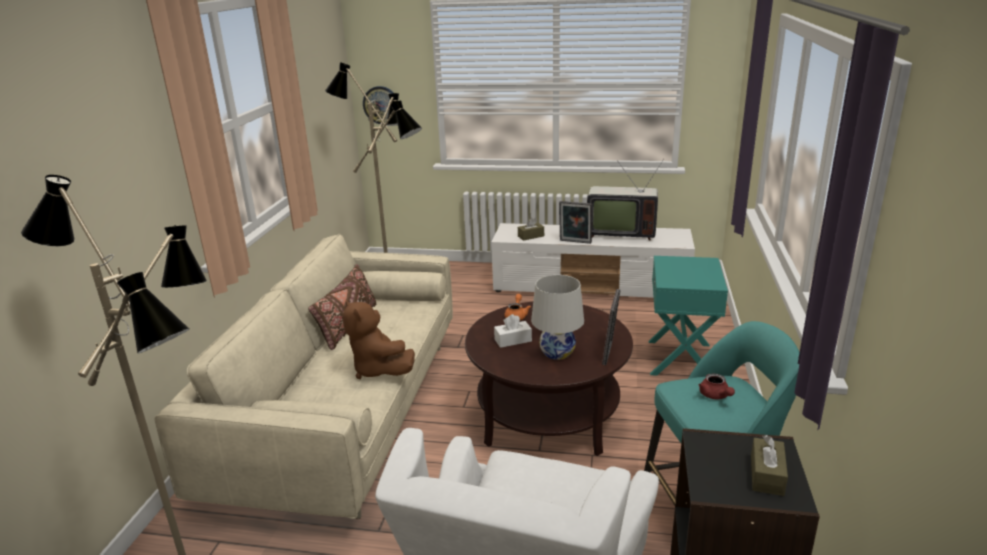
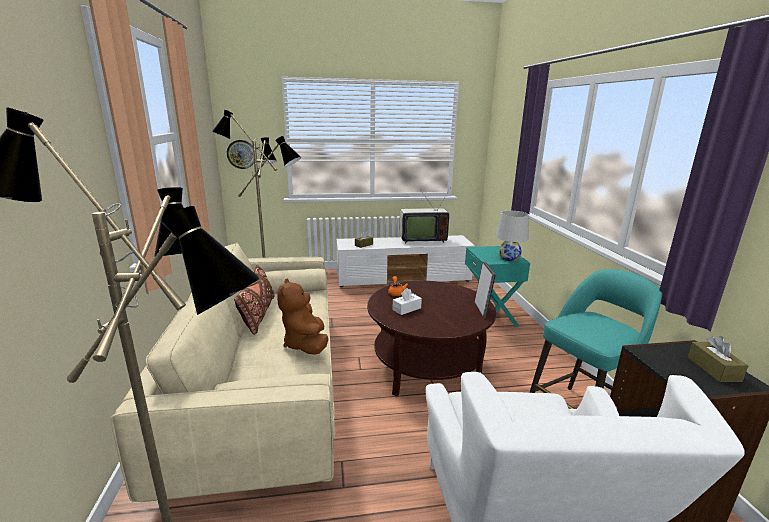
camera: 20 degrees left, 5 degrees down
brown plush toy [343,299,415,379] -> brown plush toy turned 45 degrees clockwise [277,278,328,355]
white table lamp [531,275,584,360] -> white table lamp moved to [496,211,529,261]
picture frame [559,201,592,244] -> none
red teapot [699,374,735,399] -> none

